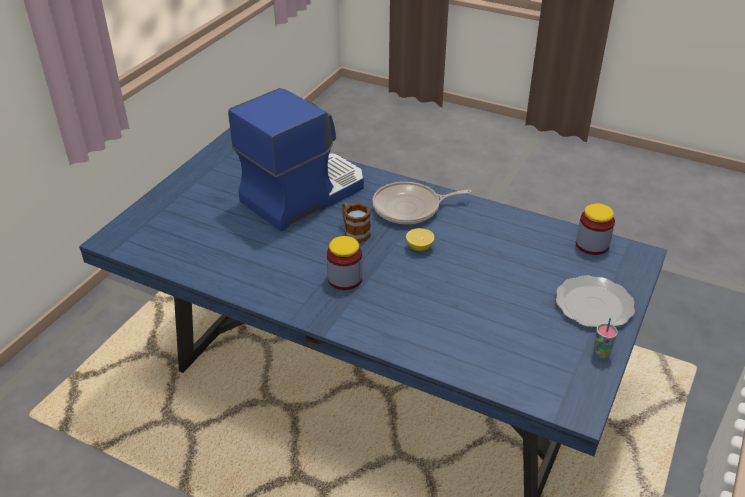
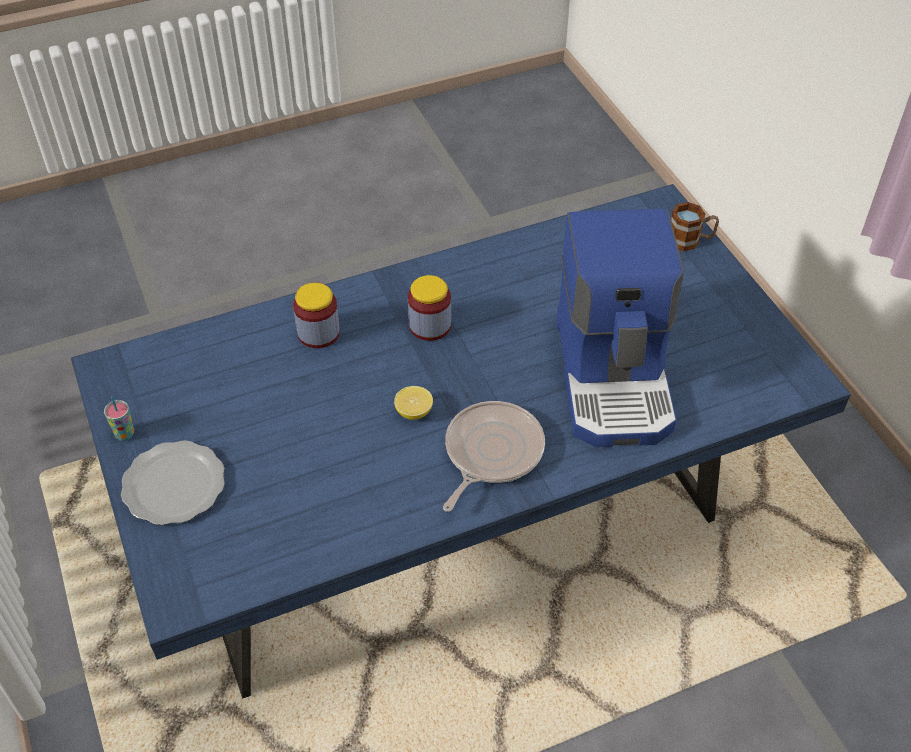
camera: 130 degrees right, 10 degrees up
mug [342,202,371,243] -> mug moved to [671,202,719,251]
jar [576,203,615,255] -> jar moved to [293,283,340,348]

